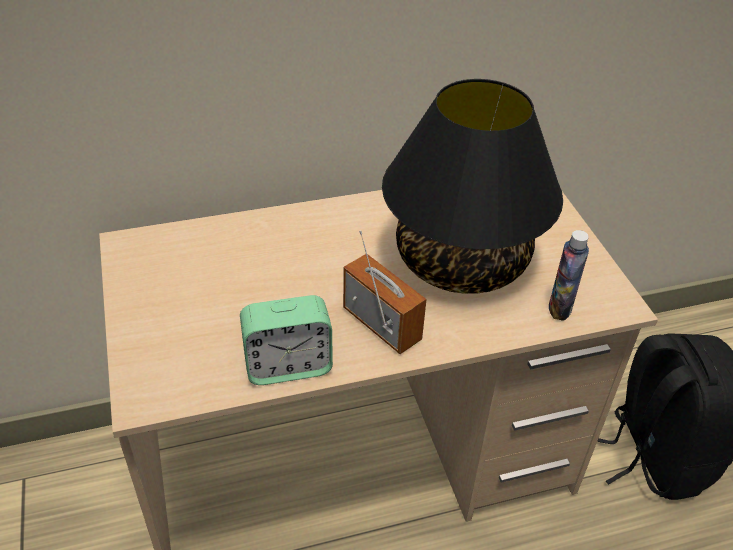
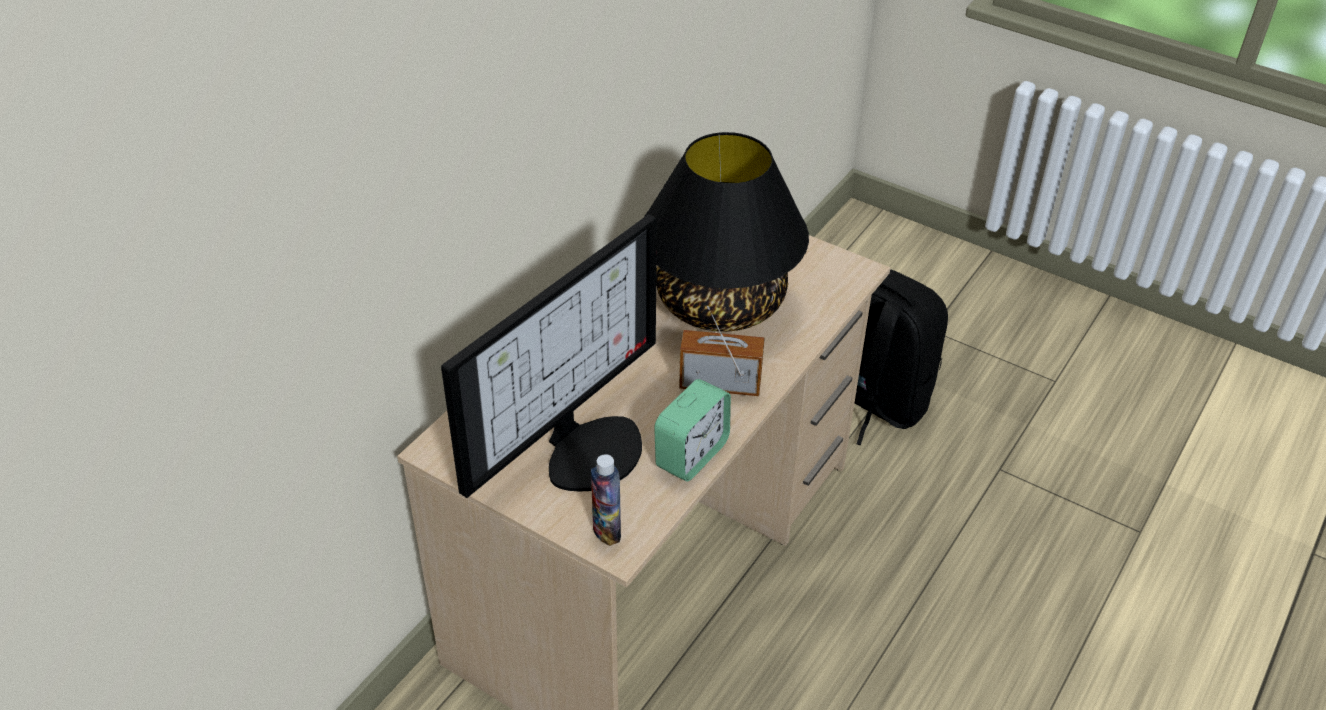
camera: 40 degrees left, 0 degrees up
bottle [549,230,589,321] -> bottle moved to [591,454,621,546]
none -> monitor [441,214,657,498]

